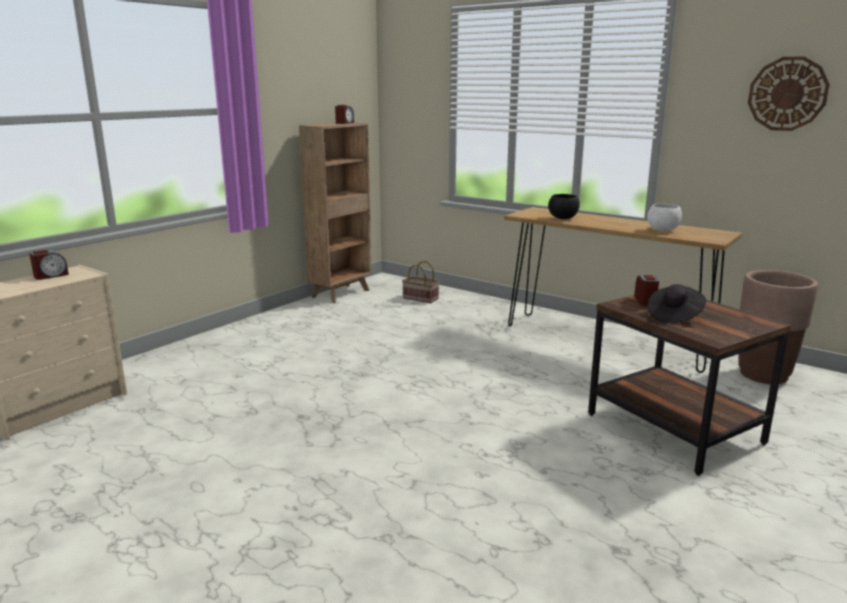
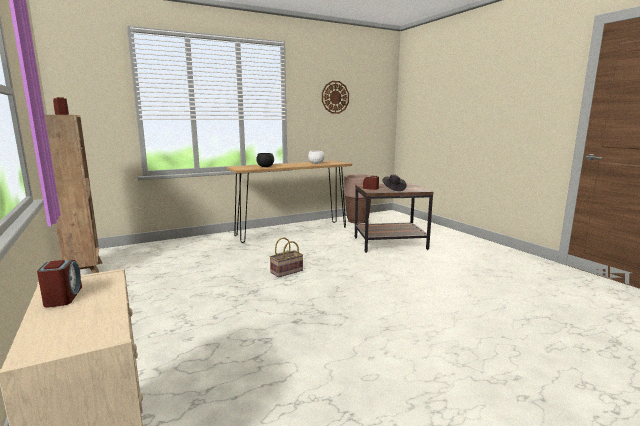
camera: 65 degrees left, 5 degrees down
basket [402,261,439,303] -> basket moved to [269,237,303,277]

